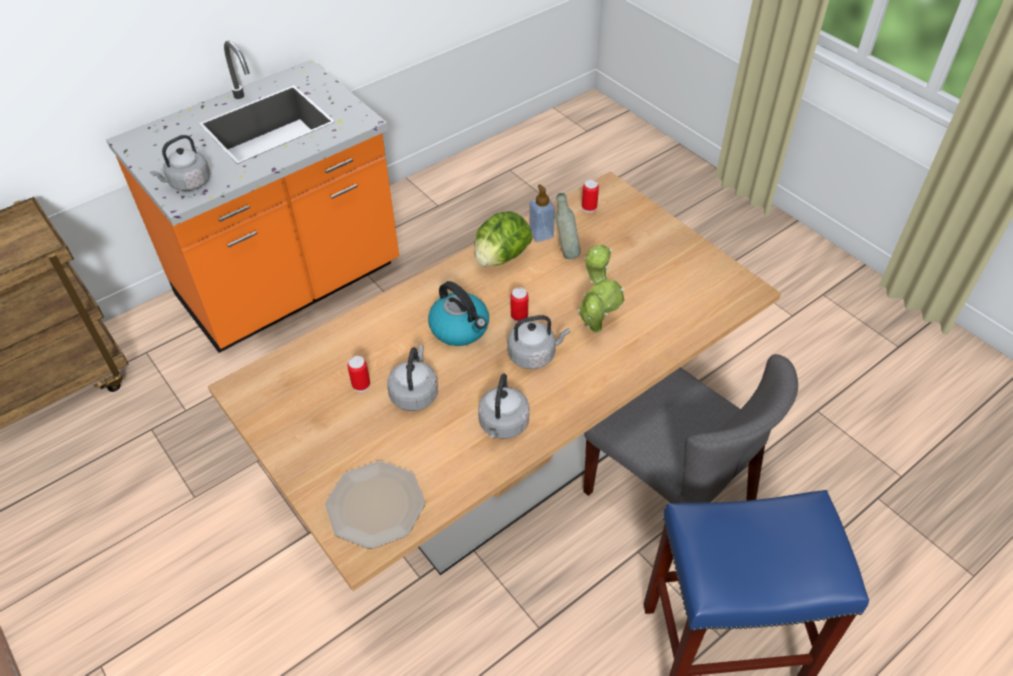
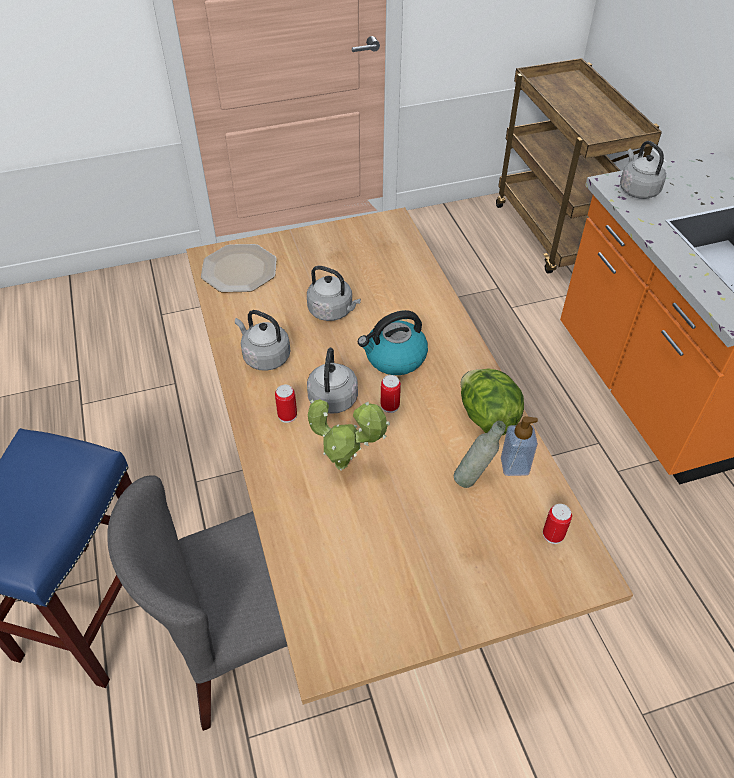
camera: 110 degrees right, 0 degrees up
can [347,356,370,392] -> can moved to [275,385,297,423]

